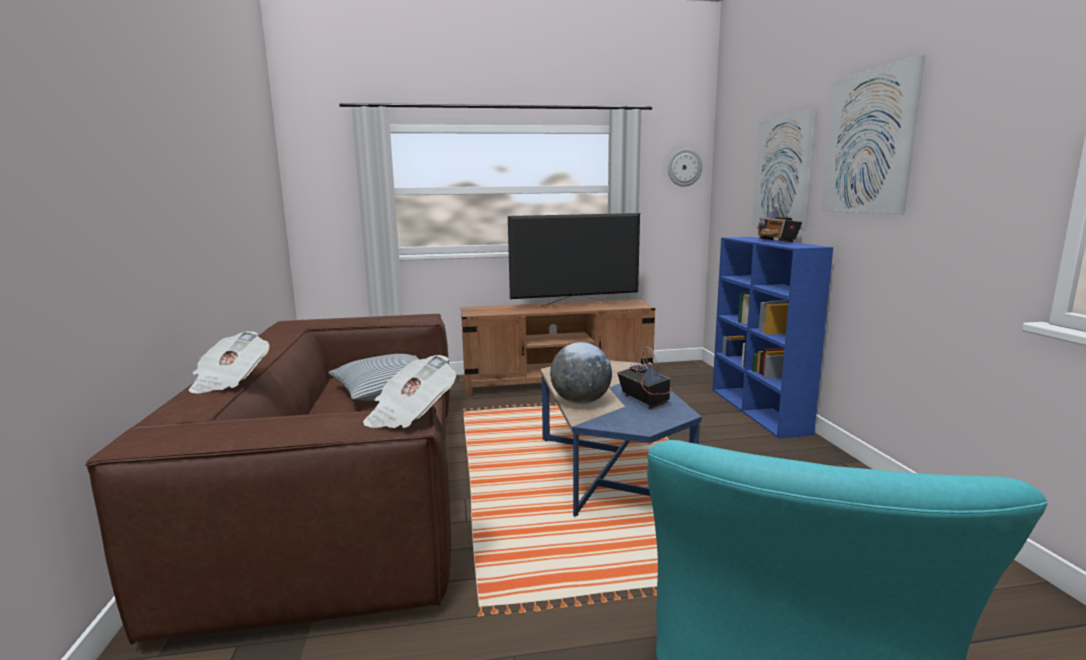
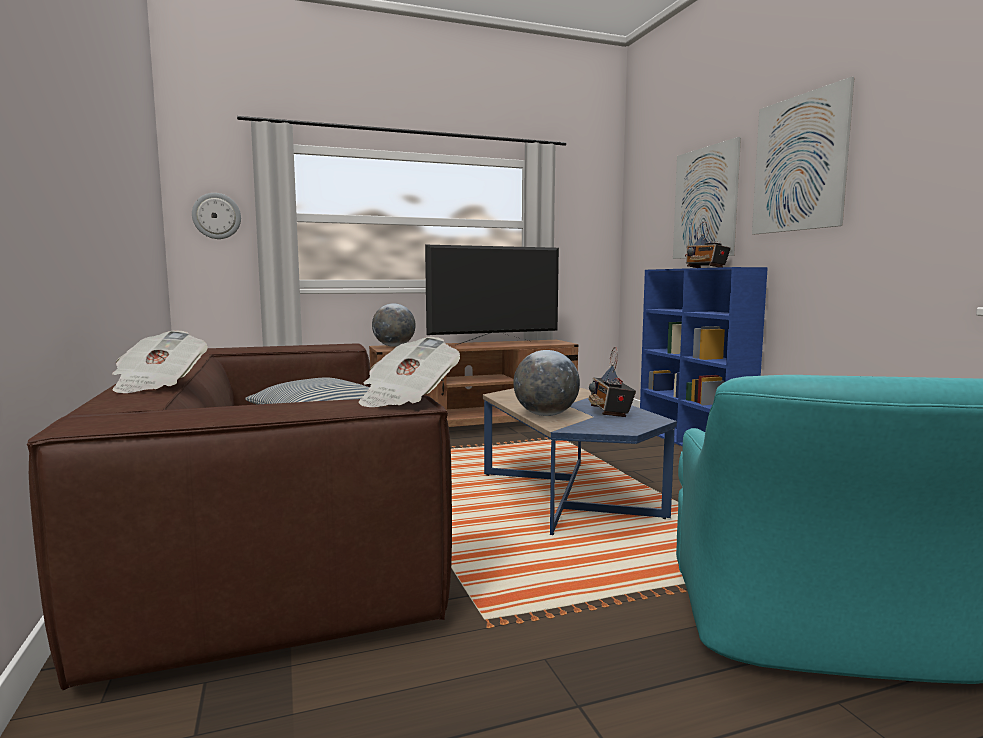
camera: 10 degrees left, 5 degrees down
radio [617,347,671,409] -> radio turned 150 degrees counterclockwise [588,347,636,417]
wall clock [668,149,702,187] -> wall clock moved to [192,193,241,239]
none -> globe [372,303,416,347]

